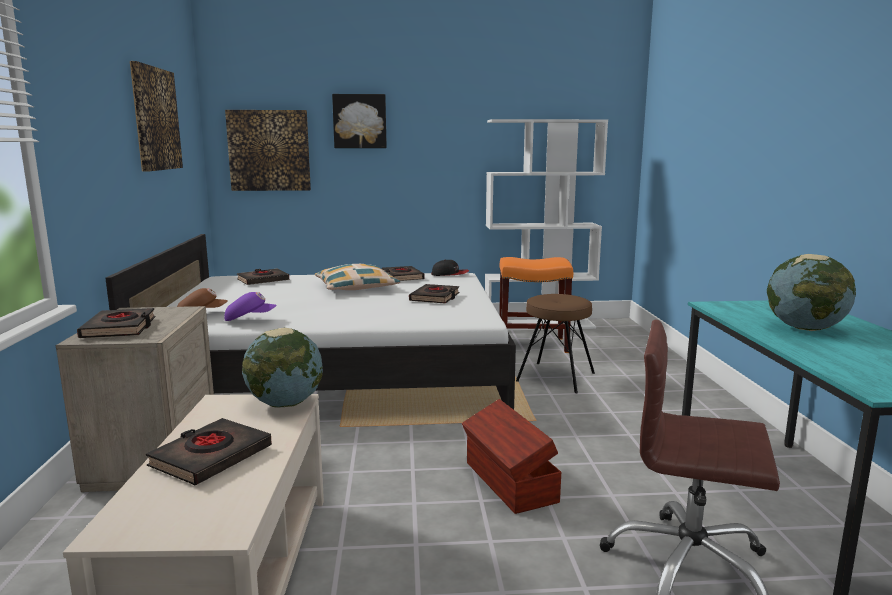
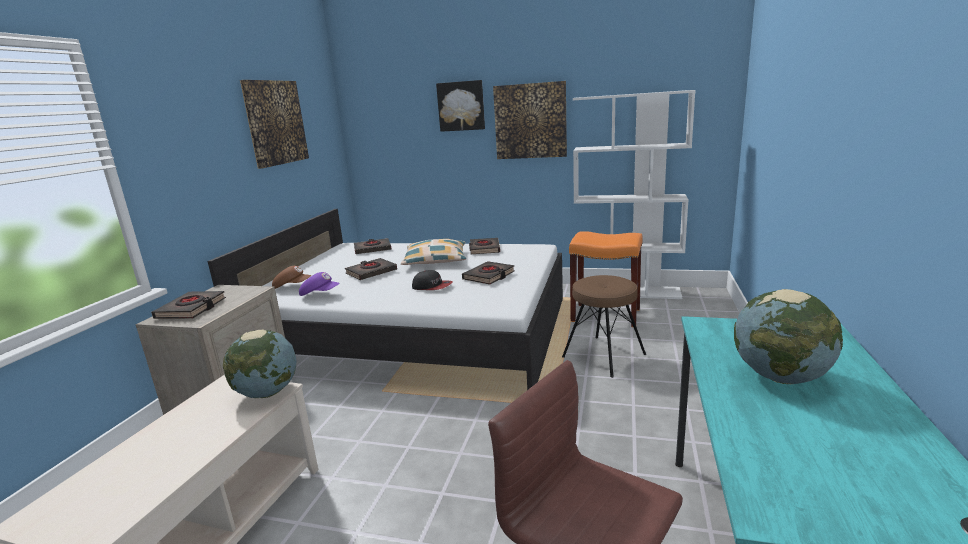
camera: 20 degrees right, 5 degrees up
black book [146,418,272,485] -> black book moved to [345,258,397,280]
picture [225,110,311,191] -> picture moved to [493,81,567,159]
cap [431,260,469,276] -> cap moved to [412,270,452,290]
brown storage box [462,399,561,514] -> none

